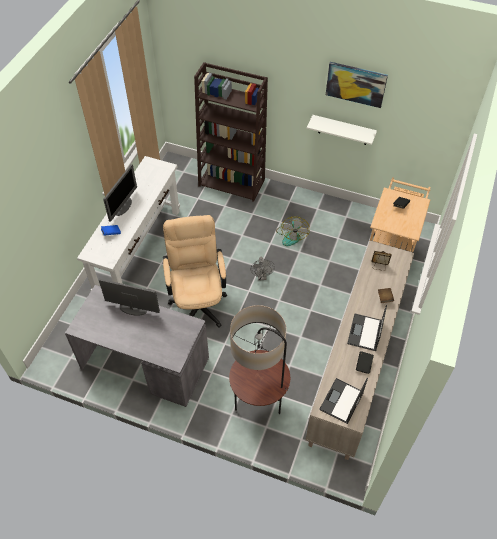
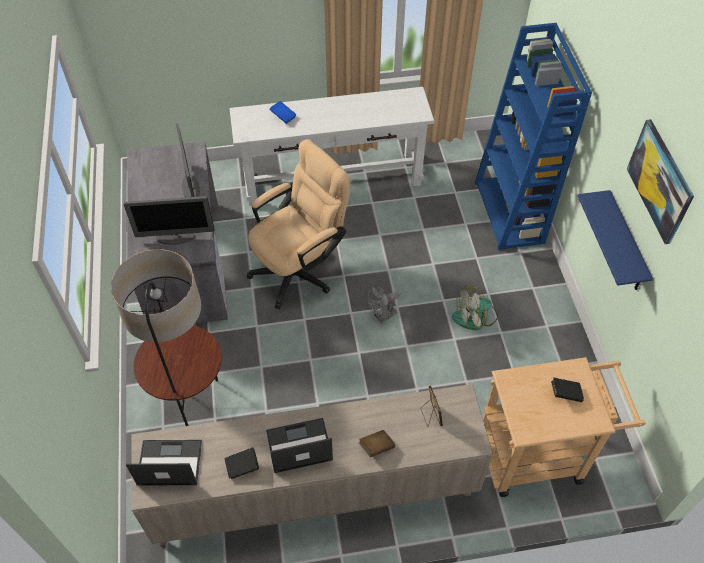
camera: 60 degrees right, 0 degrees up
monitor [103,164,137,222] -> monitor moved to [124,196,214,245]
brown bookcase [194,62,268,202] -> blue bookcase [475,23,592,250]
white shelf [307,115,377,145] -> blue shelf [578,190,653,290]

